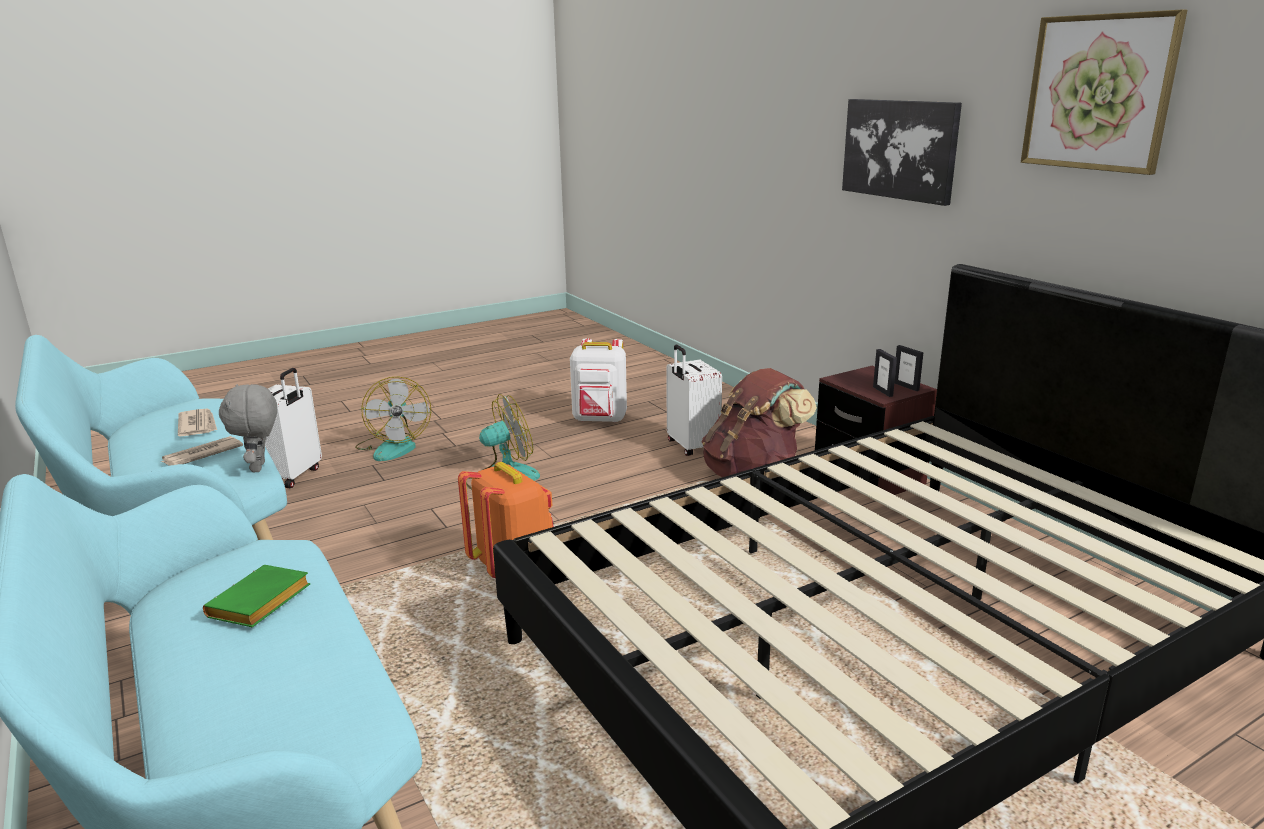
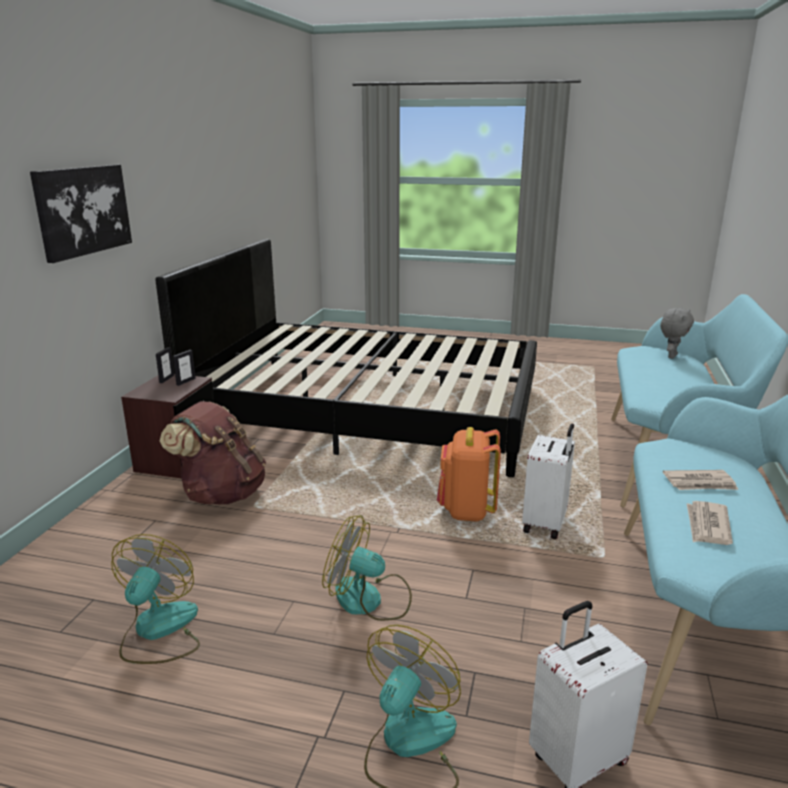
camera: 135 degrees left, 0 degrees up
green book [203,565,310,627] -> none
grey plush toy [219,384,277,472] -> grey plush toy moved to [661,308,694,359]
white backpack [570,338,627,423] -> fan [111,534,200,664]
white suitcase [667,345,722,456] -> white suitcase moved to [522,424,575,539]
picture [1021,9,1187,175] -> none

